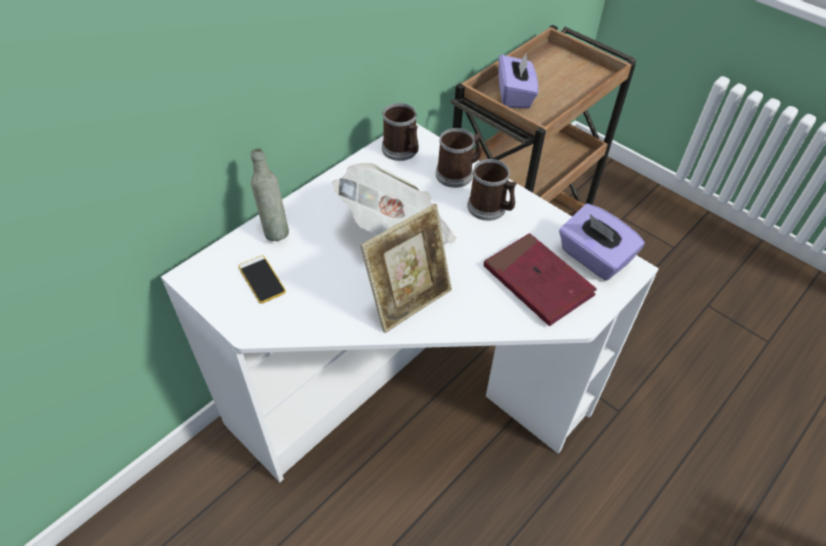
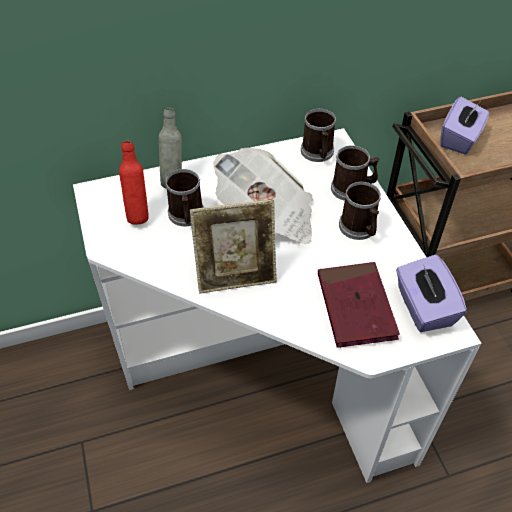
camera: 30 degrees right, 0 degrees up
phone [238,255,286,304] -> red bottle [119,140,149,225]
none -> mug [165,169,204,227]

